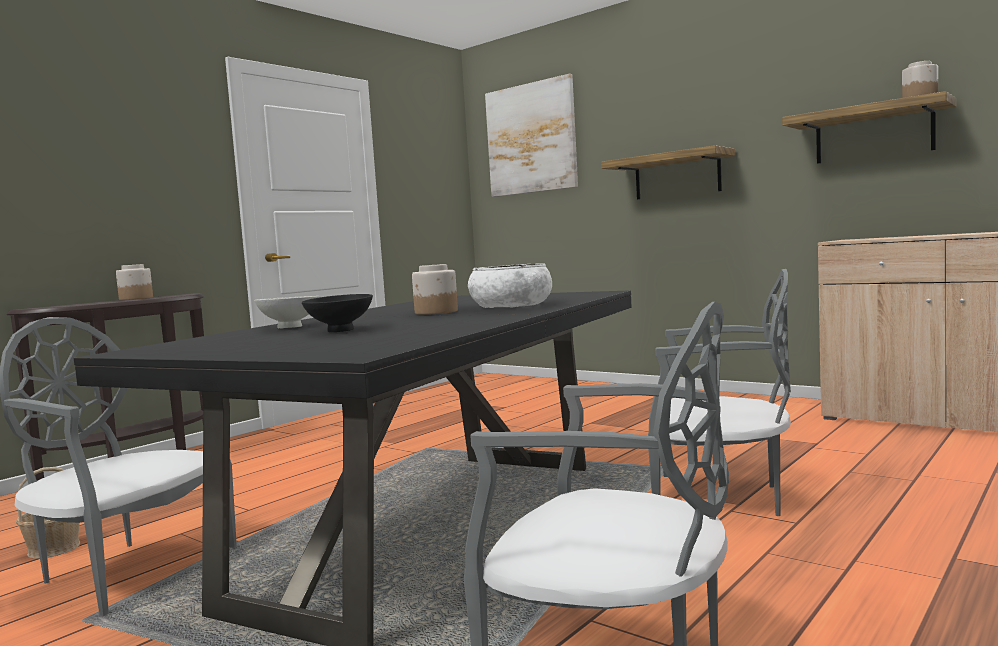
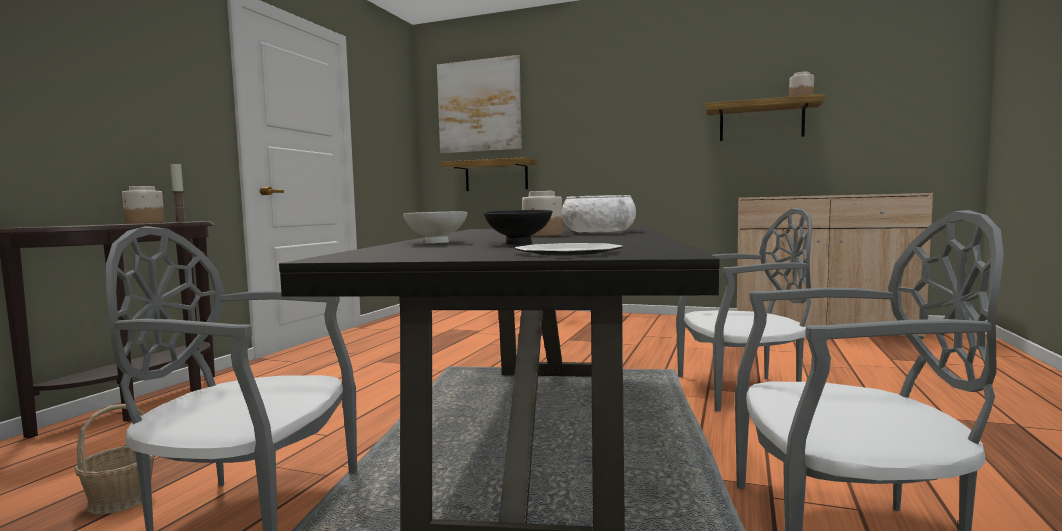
camera: 20 degrees left, 0 degrees up
shelf [601,145,735,199] -> shelf moved to [441,157,538,191]
none -> candle [170,162,186,222]
none -> plate [515,243,623,256]

